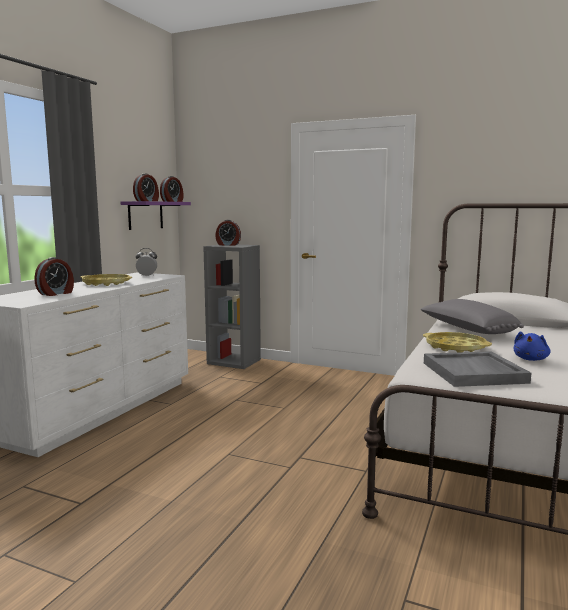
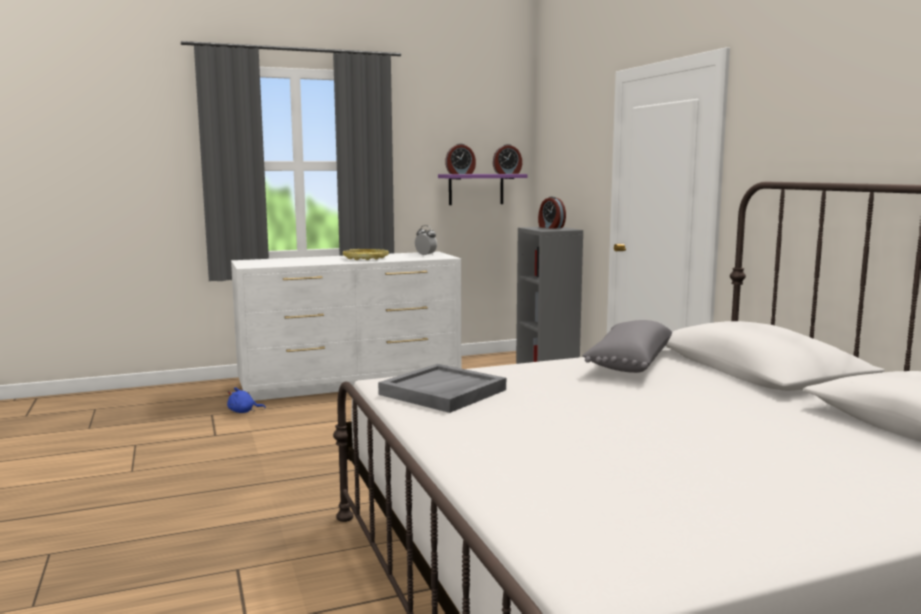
camera: 45 degrees right, 0 degrees up
alarm clock [34,257,74,296] -> none
yellow tray [423,332,492,353] -> none
blue plush toy [514,331,551,361] -> blue plush toy moved to [227,387,266,413]

